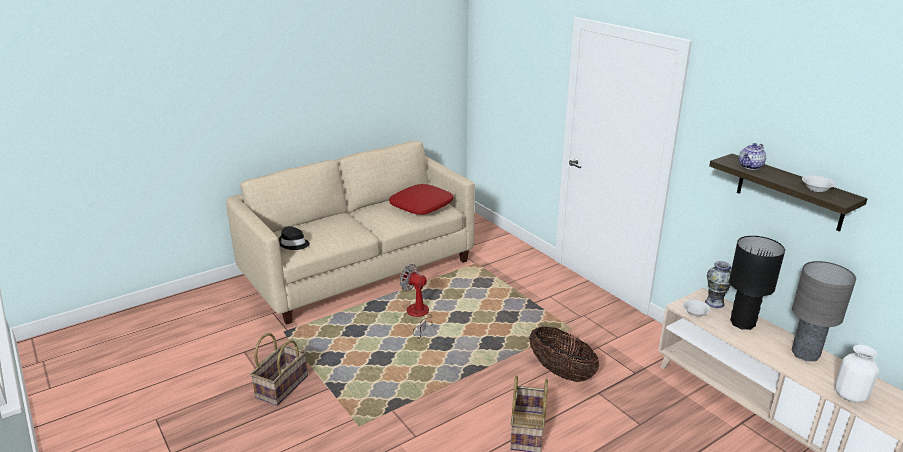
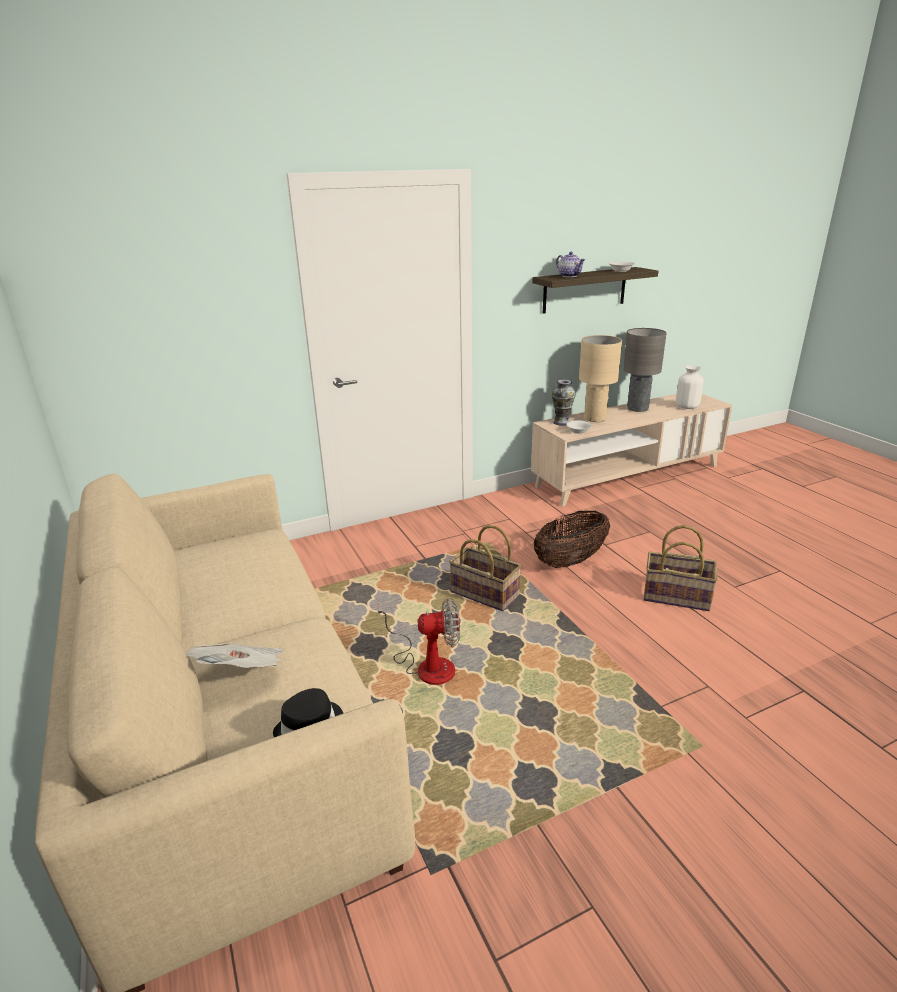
camera: 80 degrees left, 0 degrees up
basket [250,333,308,406] -> basket moved to [449,525,521,611]
red pillow [389,184,453,215] -> none
fan [400,264,432,339] -> fan turned 135 degrees counterclockwise [378,598,460,685]
black table lamp [729,236,785,330] -> beige table lamp [579,335,622,422]
none -> newspaper [186,643,284,668]

